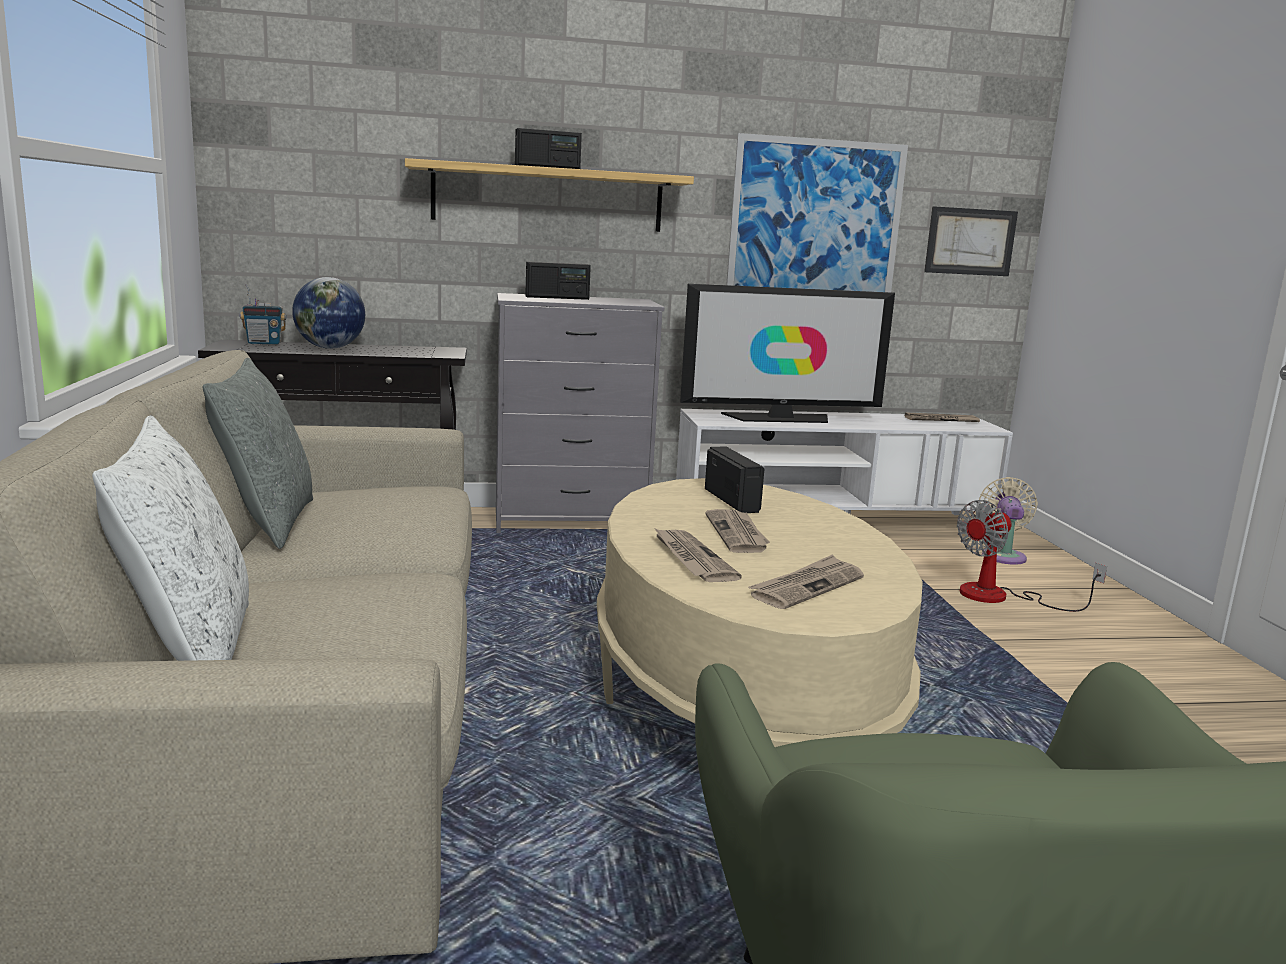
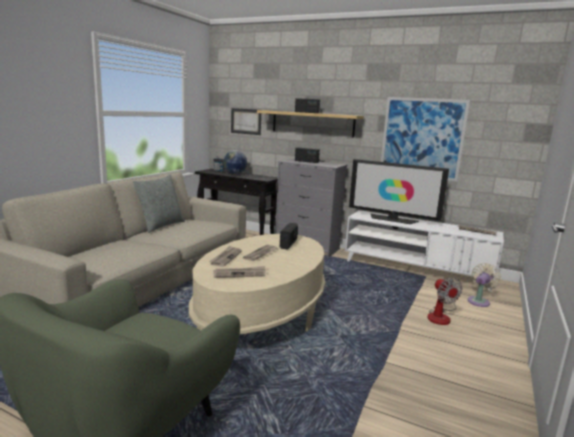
camera: 35 degrees right, 0 degrees up
white pillow [92,415,249,661] -> none
picture [924,206,1018,276] -> picture moved to [231,108,261,135]
fan [957,500,1107,612] -> fan turned 105 degrees counterclockwise [427,277,462,325]

